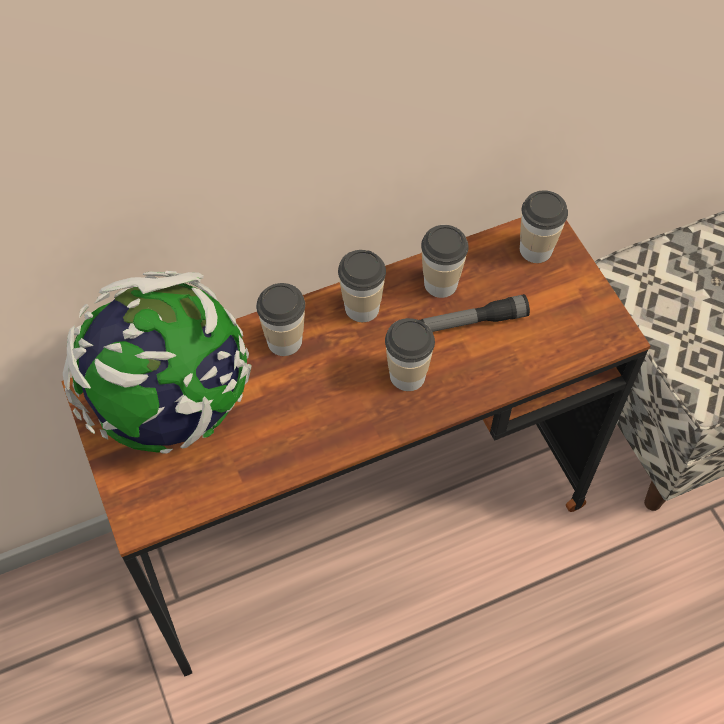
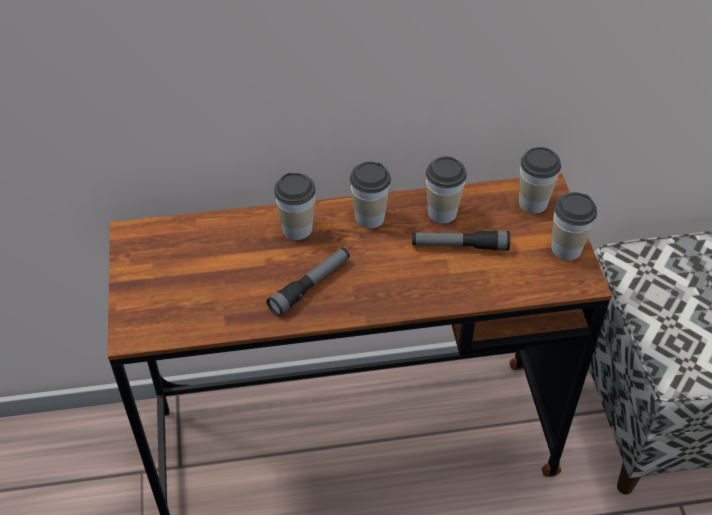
camera: 15 degrees right, 10 degrees down
globe [63,271,252,454] -> none
cup [385,318,435,391] -> cup moved to [551,192,597,260]
none -> flashlight [267,248,350,316]

